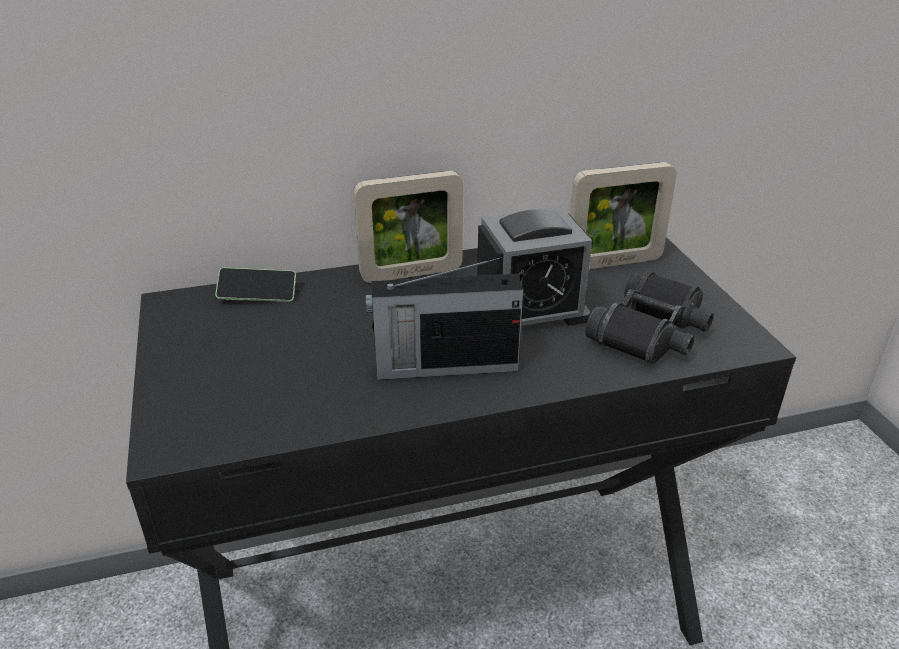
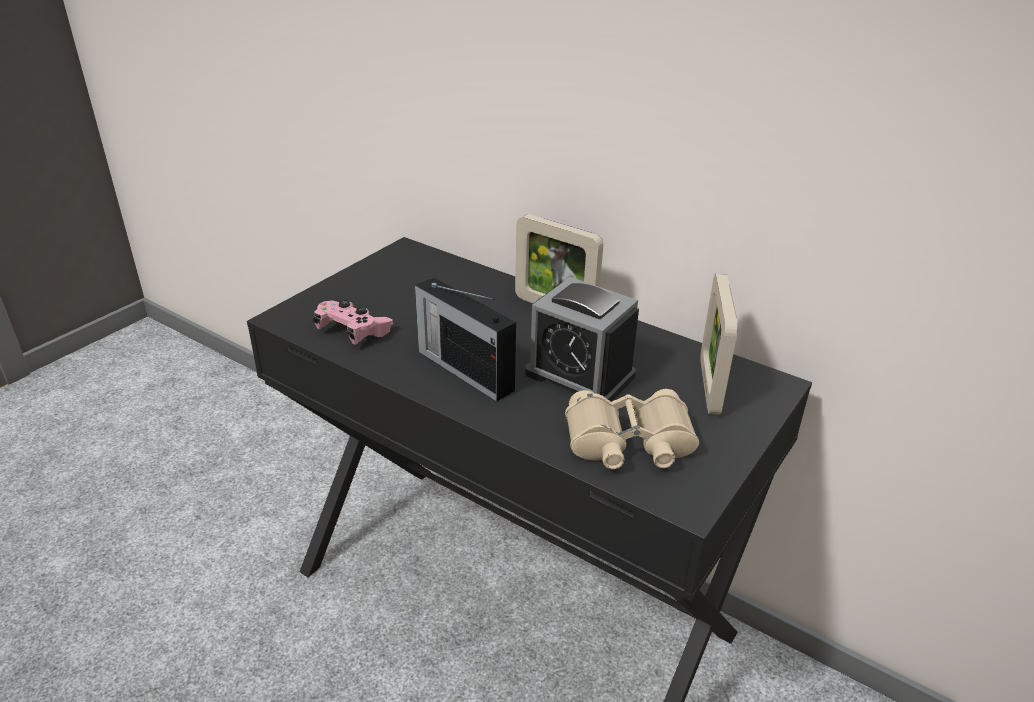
camera: 50 degrees right, 0 degrees up
phone [215,268,296,302] -> none
picture frame [570,162,677,269] -> picture frame turned 60 degrees clockwise [701,274,738,415]
black binoculars [585,271,714,364] -> beige binoculars [565,389,699,469]
none -> pink game controller [313,300,393,345]

